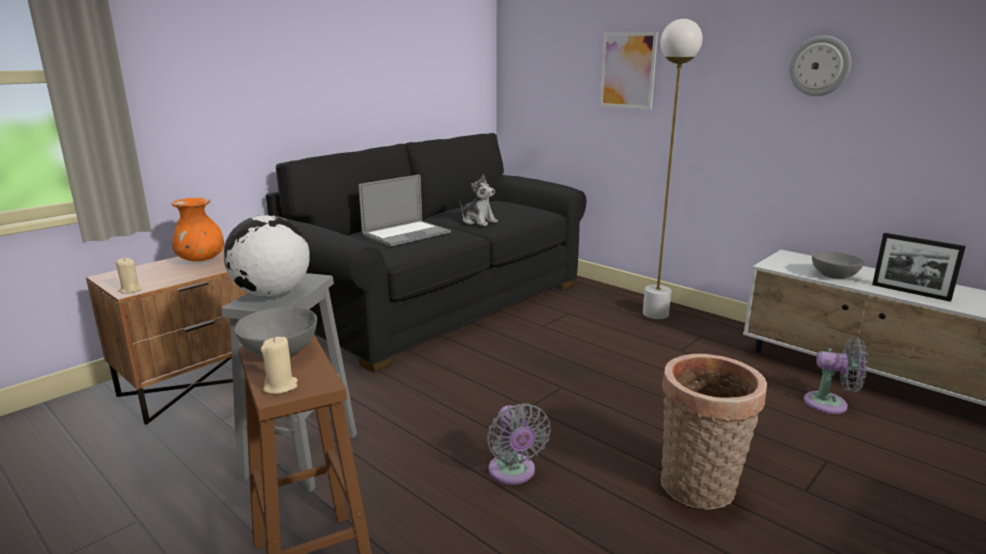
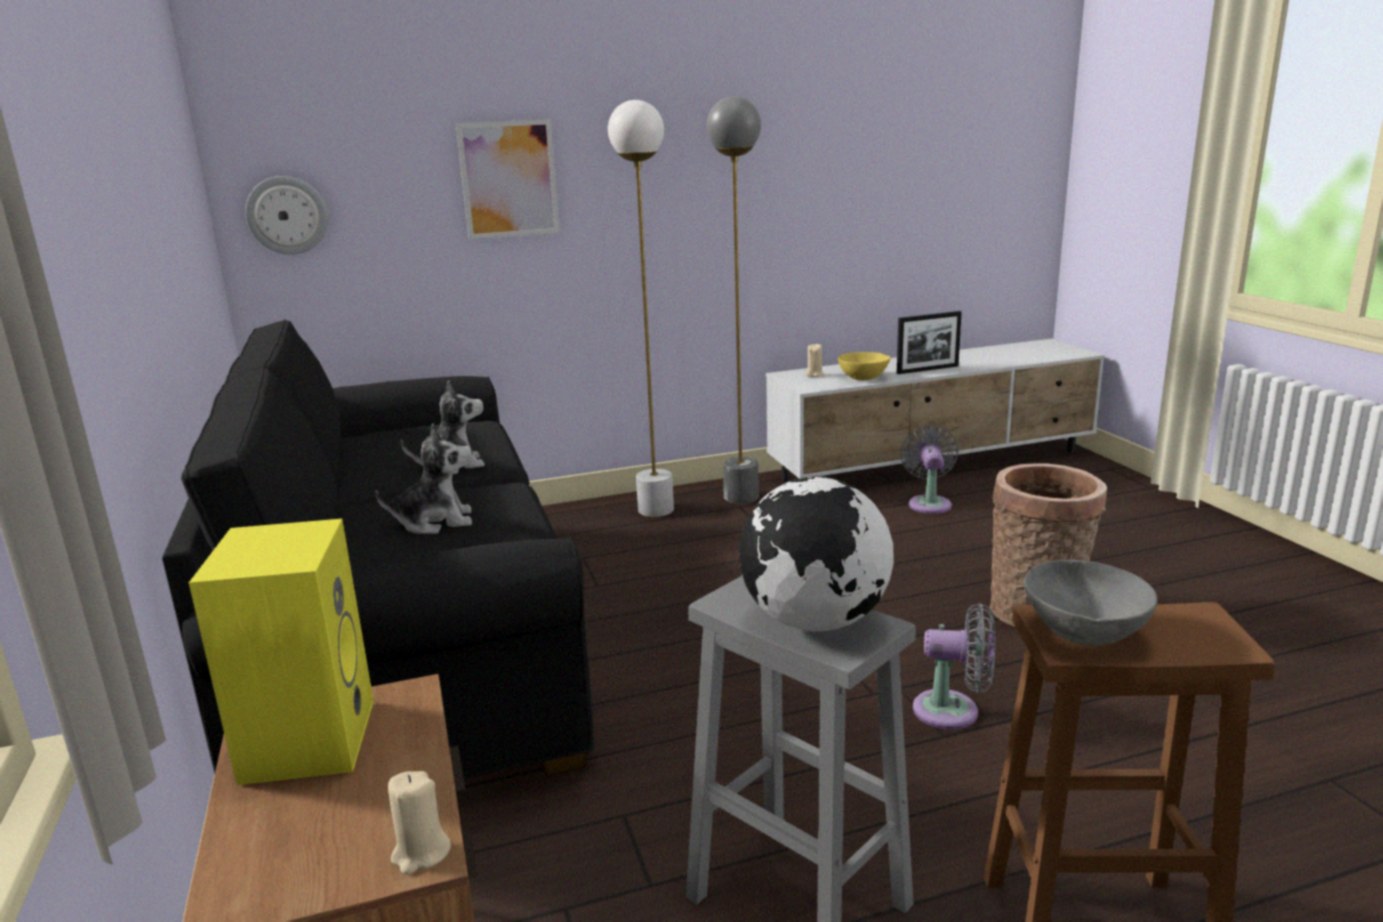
camera: 60 degrees left, 0 degrees up
orange vase [171,198,224,261] -> yellow speaker [189,519,374,785]
beige candle [261,337,298,394] -> beige candle moved to [805,343,824,377]
laptop [359,174,451,247] -> plush toy [375,423,472,534]
wall clock [789,36,851,96] -> wall clock moved to [245,176,328,255]
grey fan [804,338,868,414] -> grey fan turned 45 degrees counterclockwise [900,425,959,514]
grey bowl [812,251,865,279] -> yellow bowl [838,352,891,380]
none -> grey floor lamp [707,96,761,504]

